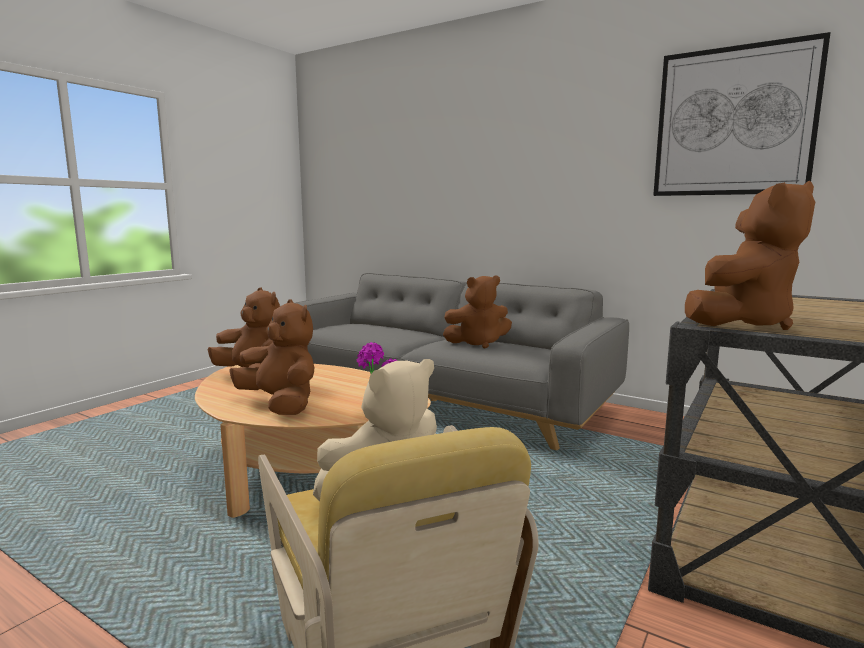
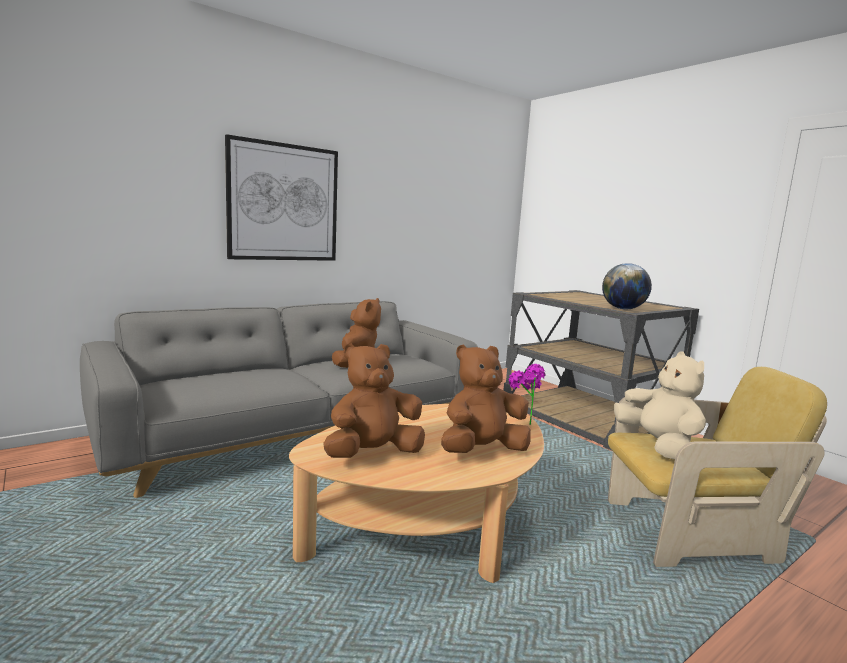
camera: 70 degrees left, 0 degrees up
picture [653,32,831,196] -> picture moved to [225,134,338,261]
brown plush toy [685,181,815,330] -> globe [602,263,652,309]

